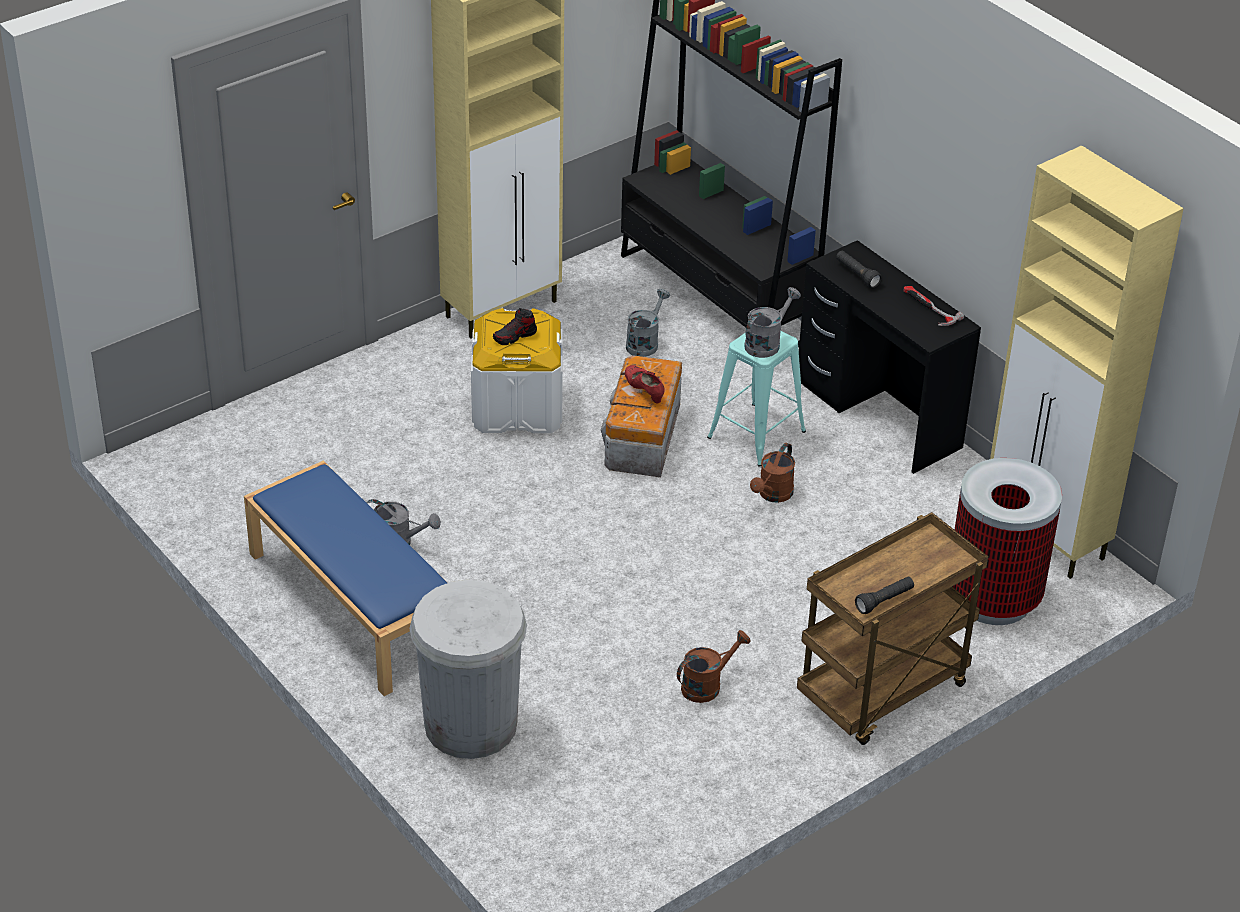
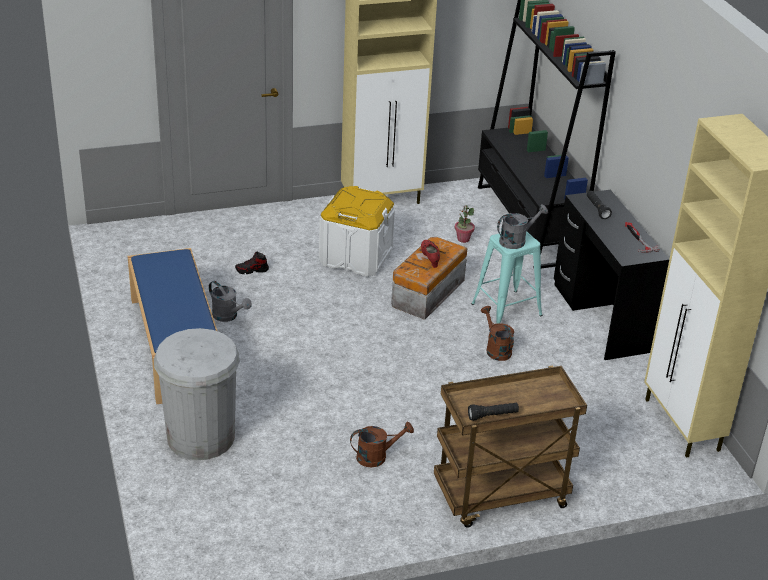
camera: 20 degrees right, 5 degrees down
shoe [493,308,537,345] -> shoe moved to [235,252,269,274]
grey watering can [626,289,670,357] -> potted plant [455,205,475,243]
brown watering can [750,443,795,503] -> brown watering can turned 105 degrees clockwise [481,306,514,361]
trash can [952,458,1062,625] -> none

